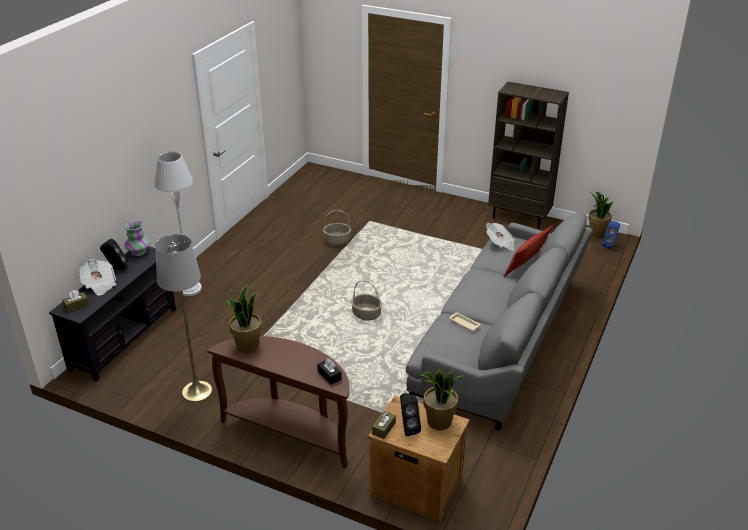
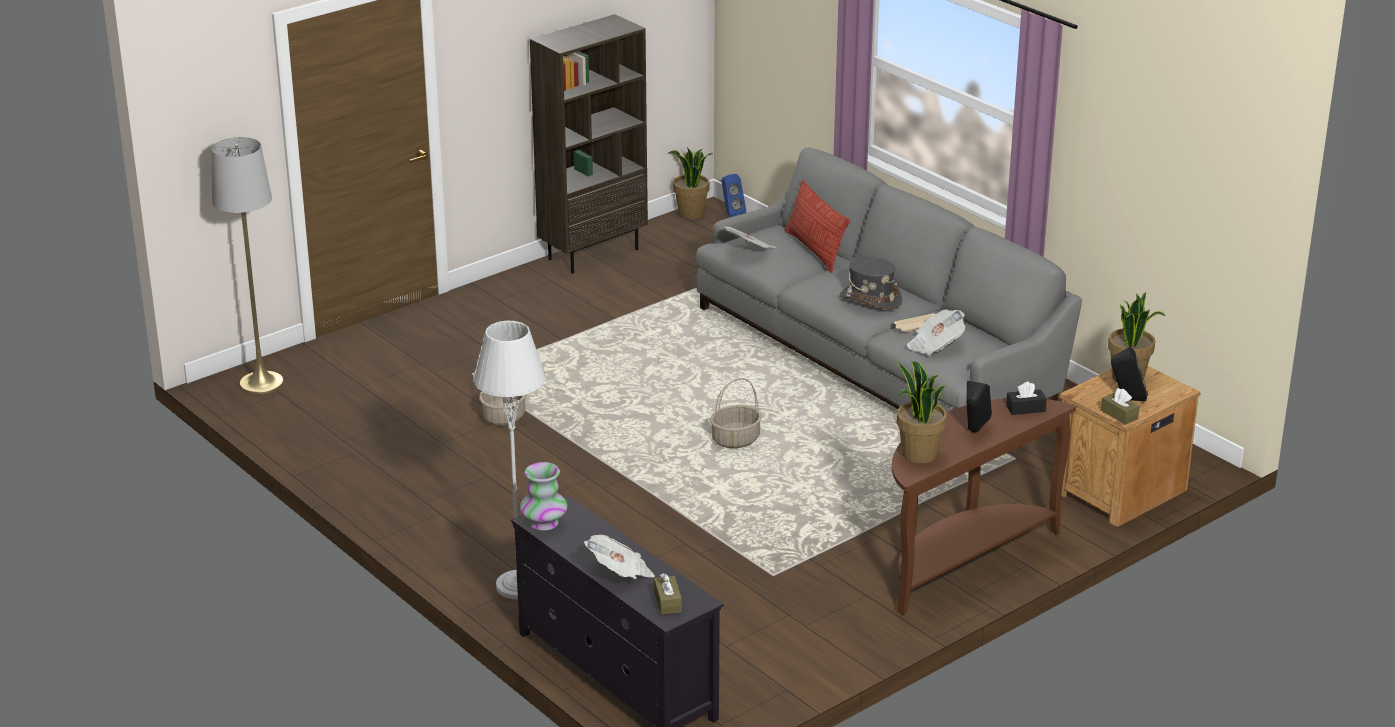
camera: 65 degrees left, 5 degrees down
black speaker [100,239,128,269] -> black speaker moved to [967,381,992,432]
grey floor lamp [155,234,213,403] -> grey floor lamp moved to [212,137,284,394]
none -> grey hat [840,256,902,309]
none -> newspaper [907,309,966,356]

